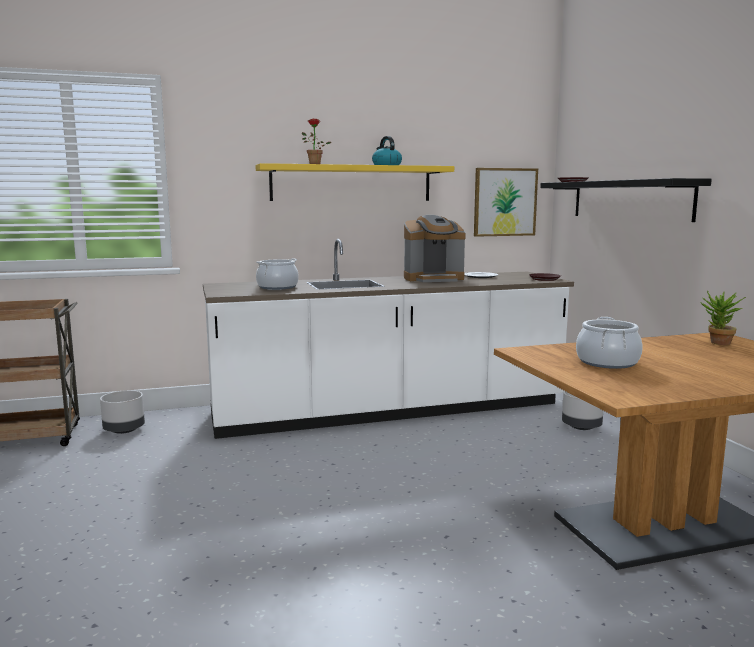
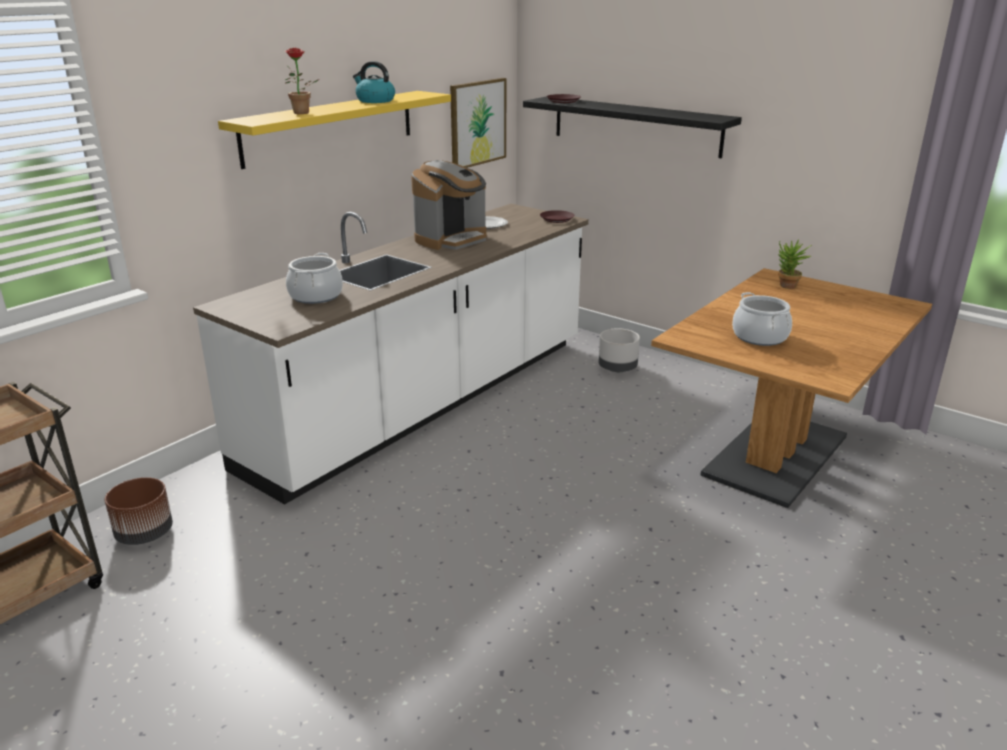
camera: 35 degrees left, 15 degrees up
grey planter [100,390,145,434] -> brown planter [105,477,173,545]

